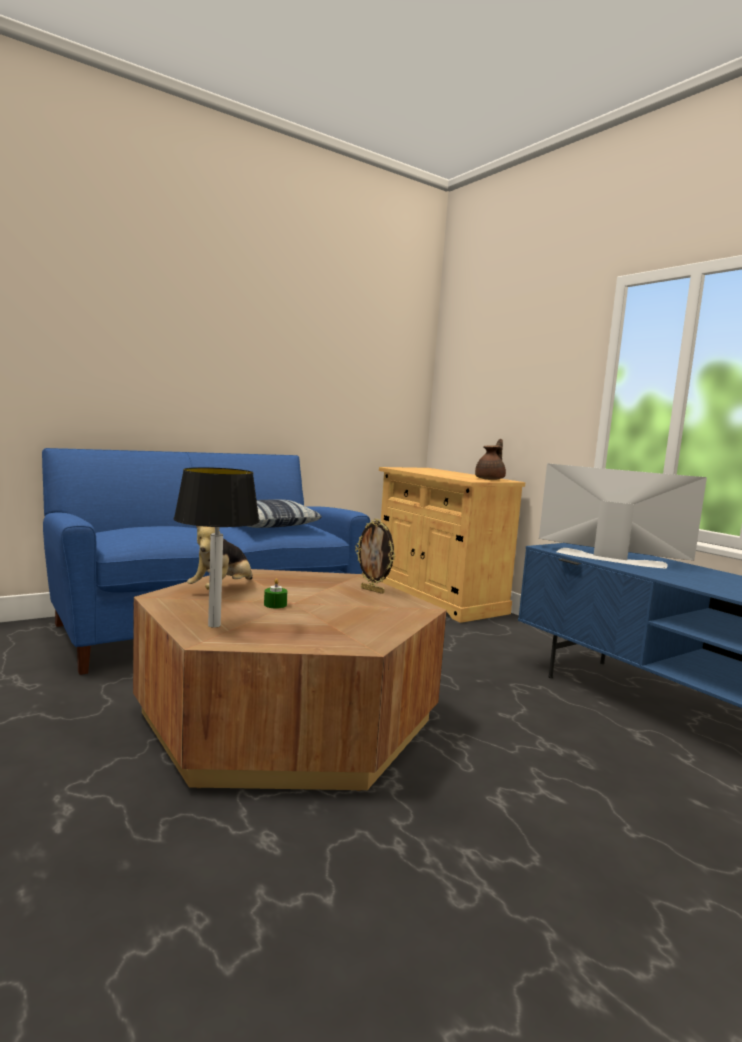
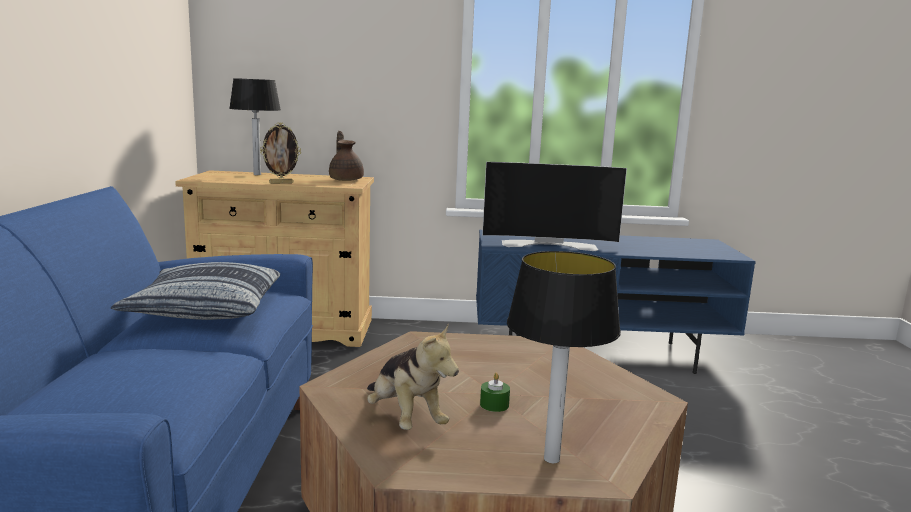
camera: 55 degrees left, 5 degrees up
picture frame [355,519,395,594] -> picture frame moved to [260,122,301,184]
television [539,463,707,569] -> television turned 150 degrees counterclockwise [482,162,627,251]
none -> table lamp [229,78,281,175]

